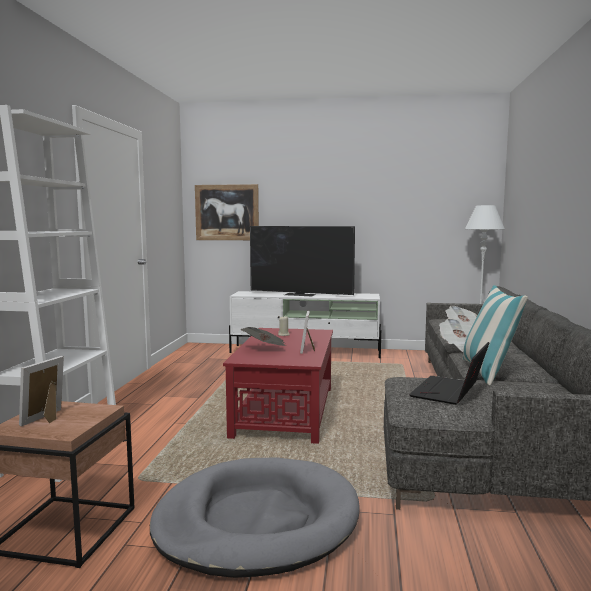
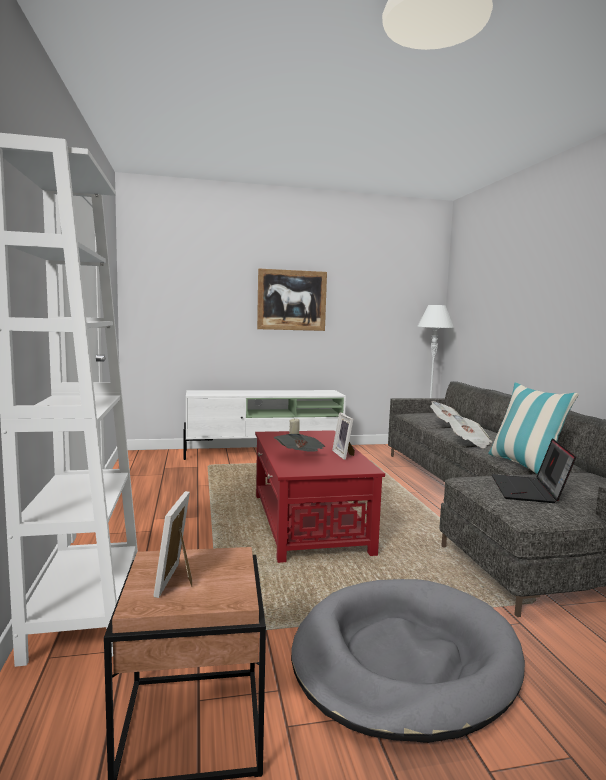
camera: 20 degrees left, 0 degrees up
picture [195,184,259,240] -> picture moved to [257,269,327,331]
television [250,226,355,296] -> none

